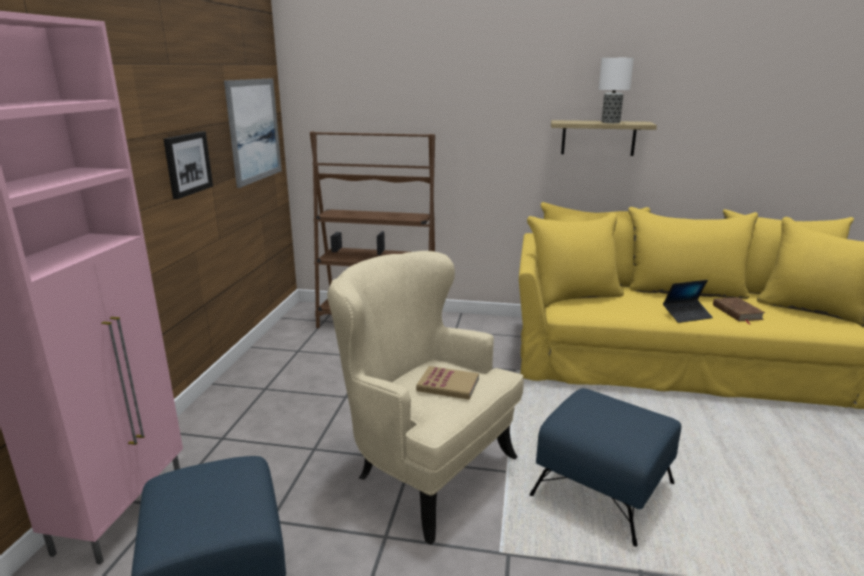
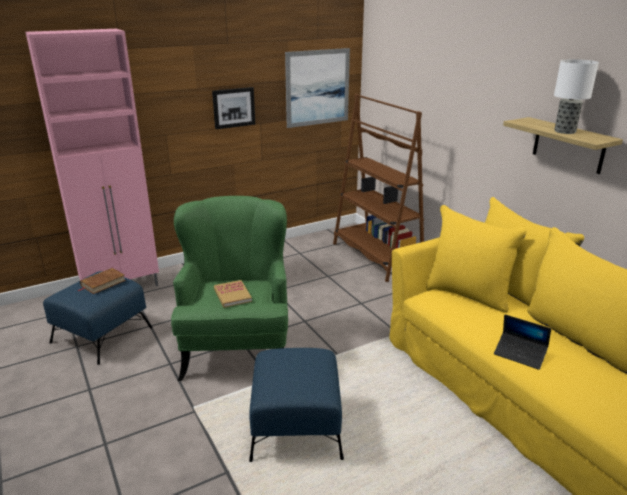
camera: 50 degrees right, 5 degrees up
beige armchair [327,251,524,545] -> green armchair [171,196,288,381]
brown book [713,297,765,324] -> brown book moved to [78,268,126,294]

